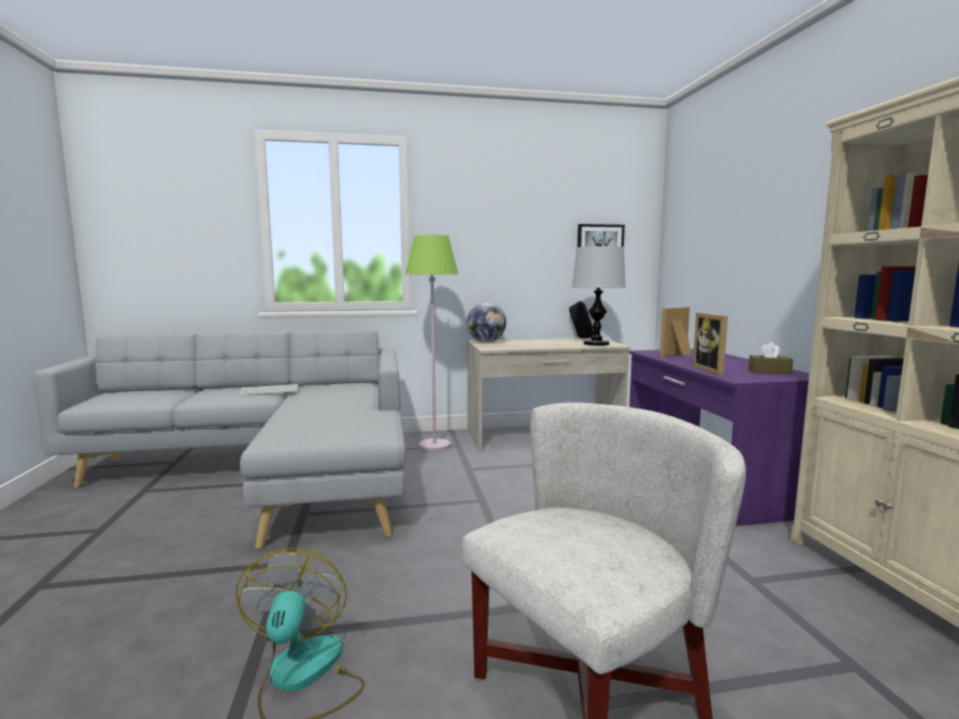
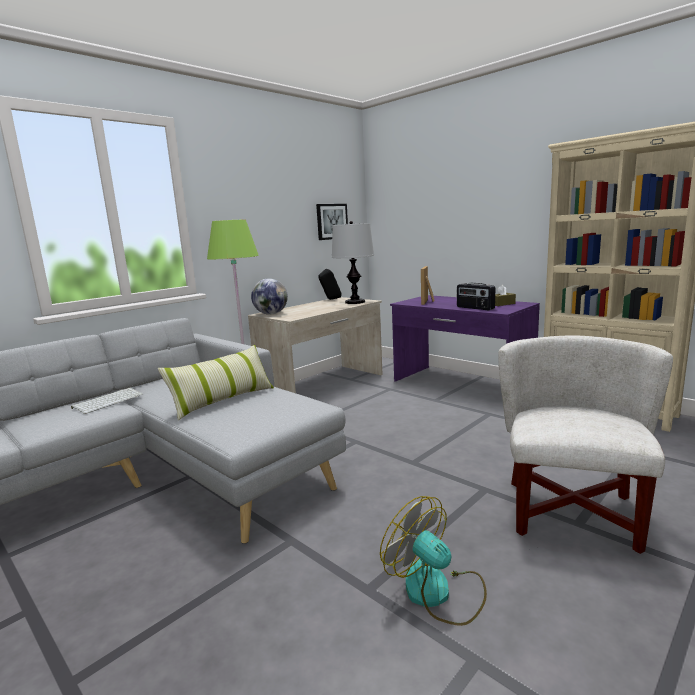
camera: 35 degrees left, 5 degrees up
picture frame [693,313,728,375] -> radio [457,283,495,310]
none -> pillow [158,345,274,421]

